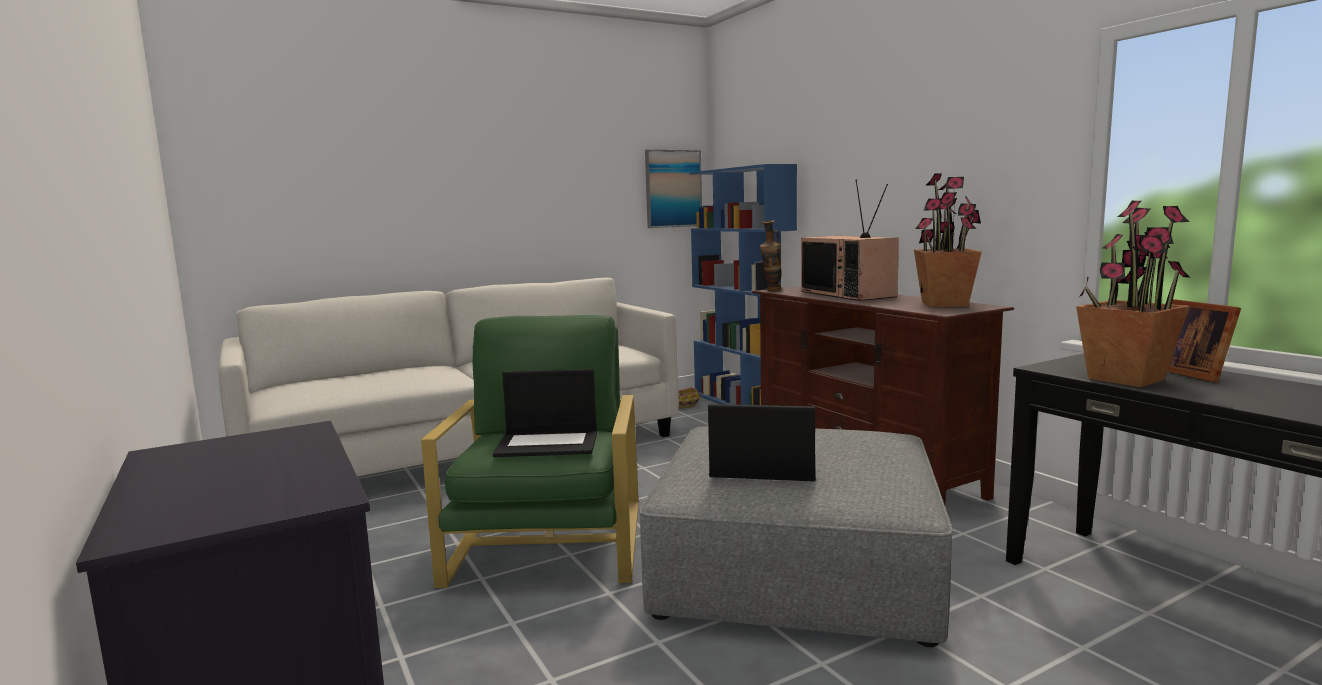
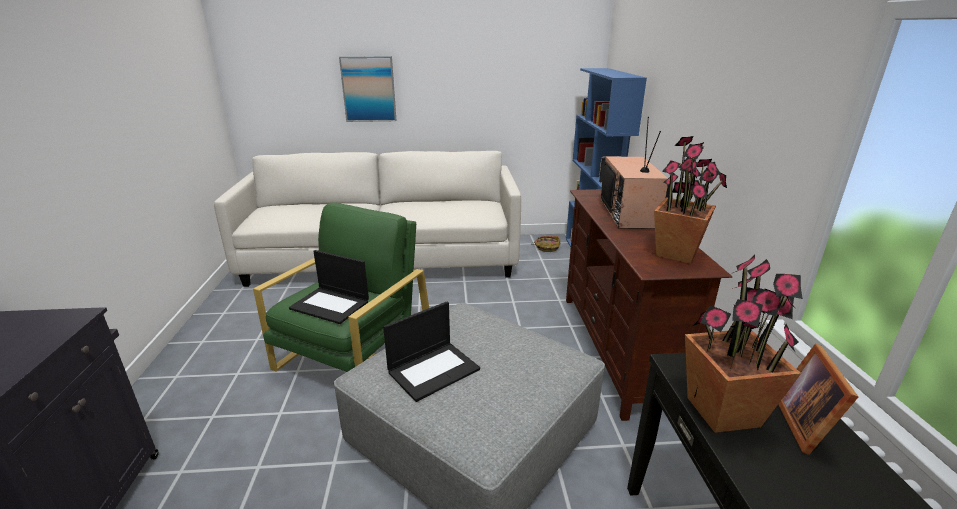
camera: 25 degrees right, 15 degrees up
picture [645,150,702,228] -> picture moved to [339,56,396,122]
laptop [708,404,816,482] -> laptop turned 105 degrees clockwise [383,301,480,402]
vase [760,220,782,292] -> none

